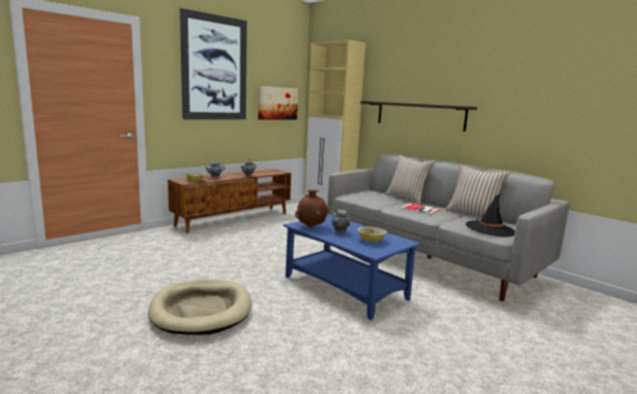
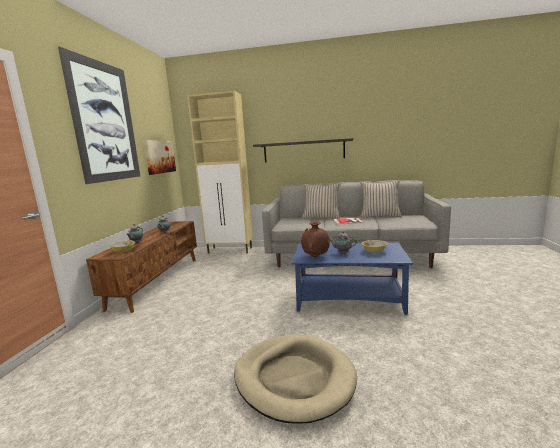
camera: 35 degrees left, 0 degrees up
black hat [466,194,515,237] -> none

